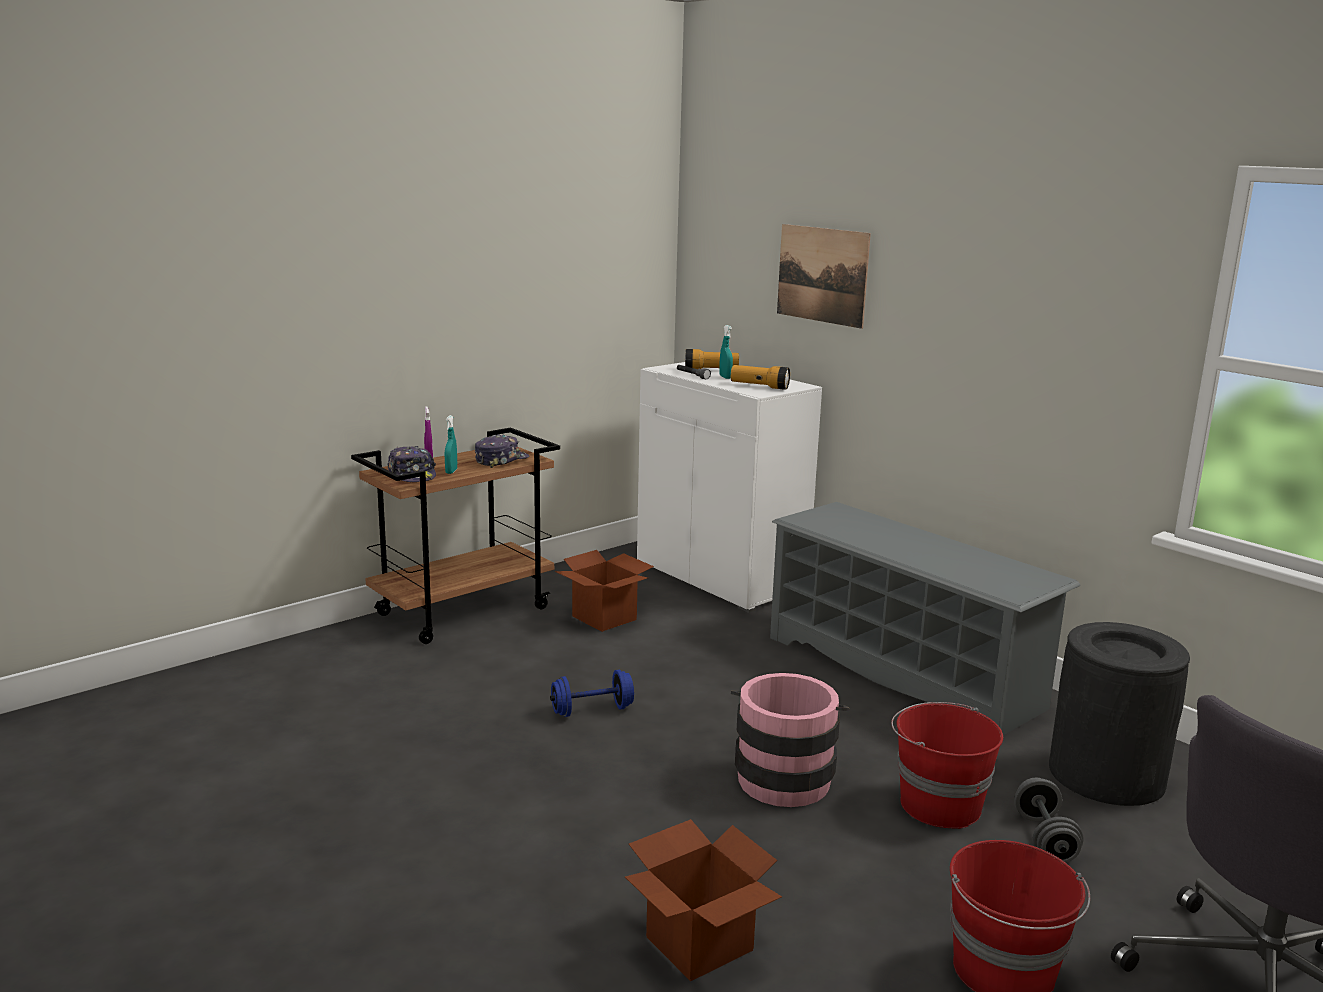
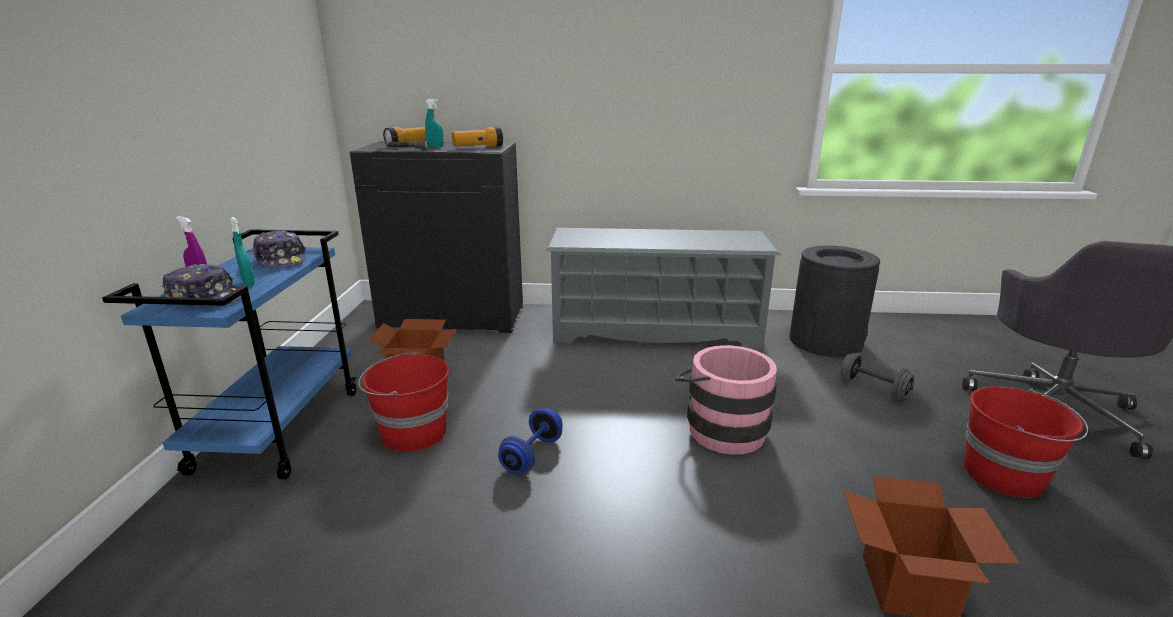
camera: 45 degrees left, 5 degrees up
brown cart [351,428,560,644] -> blue cart [102,229,357,480]
cap [475,434,529,468] -> cap turned 150 degrees clockwise [253,230,306,269]
white cabinet [637,362,822,613] -> black cabinet [350,141,523,333]
picture [777,224,871,329] -> none
red bucket [891,702,1003,829] -> red bucket moved to [358,352,449,452]

